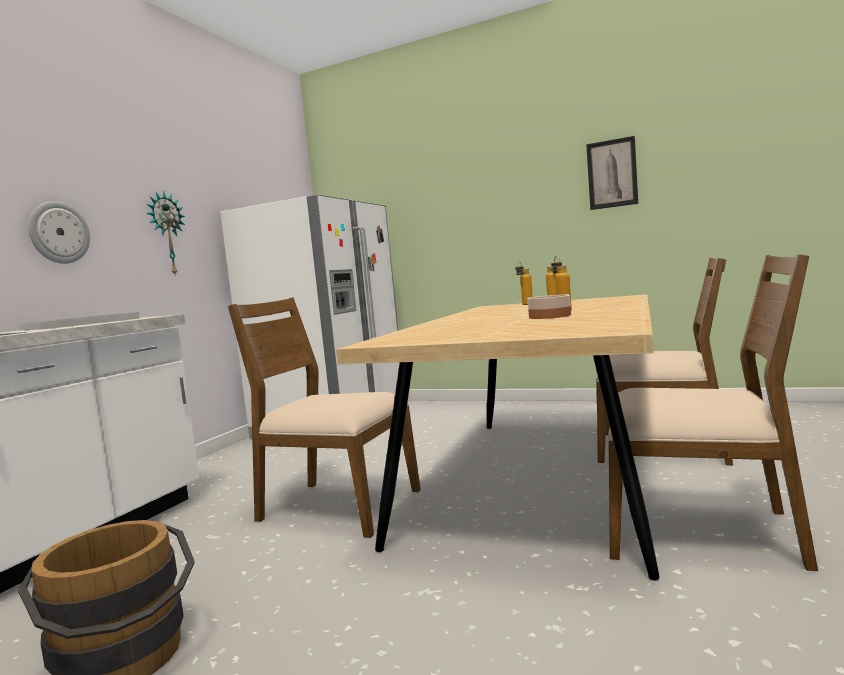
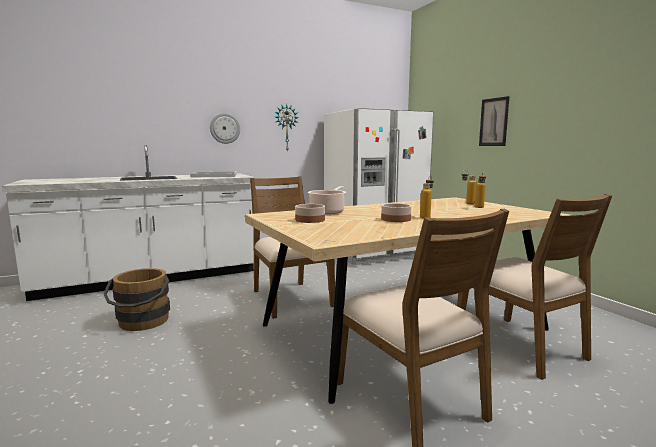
camera: 40 degrees right, 5 degrees up
picture [586,136,638,210] -> picture moved to [479,96,510,146]
none -> bowl [295,204,325,223]
none -> cooking pot [308,186,346,215]

